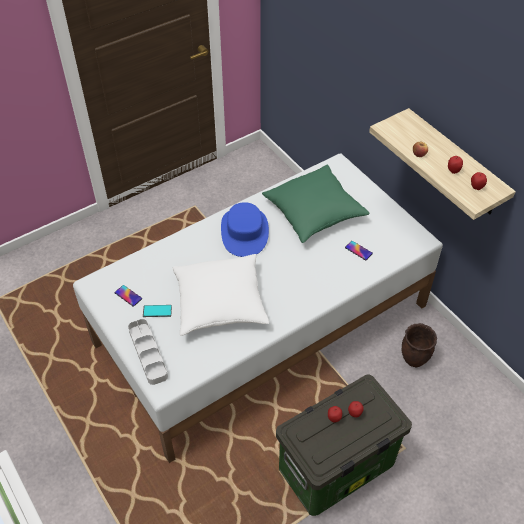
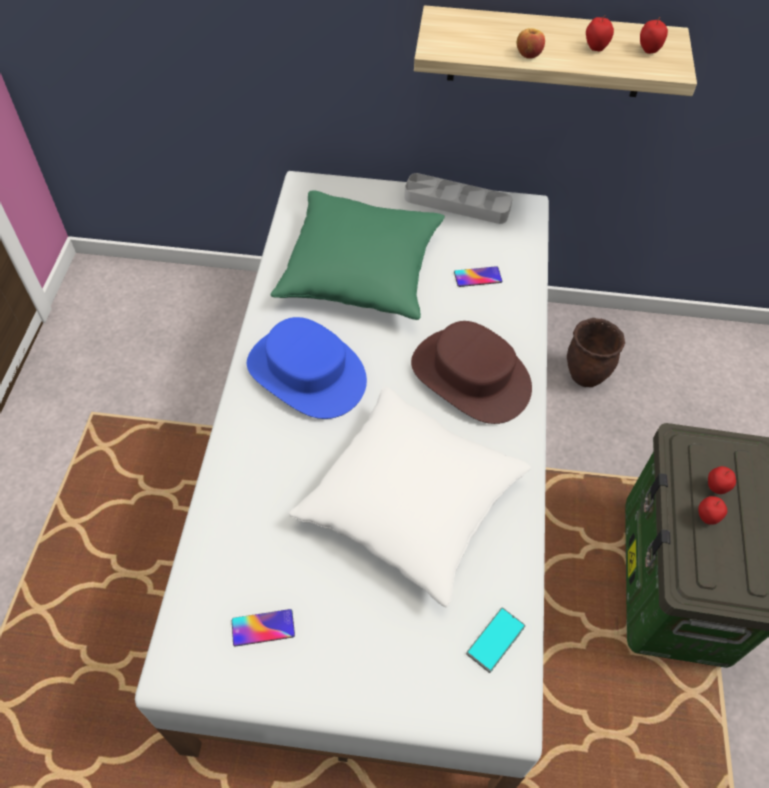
camera: 50 degrees left, 5 degrees up
grey tray [128,319,168,385] -> grey tray moved to [404,173,513,224]
phone [143,305,172,317] -> phone moved to [466,608,525,673]
none -> brown hat [411,321,532,424]

